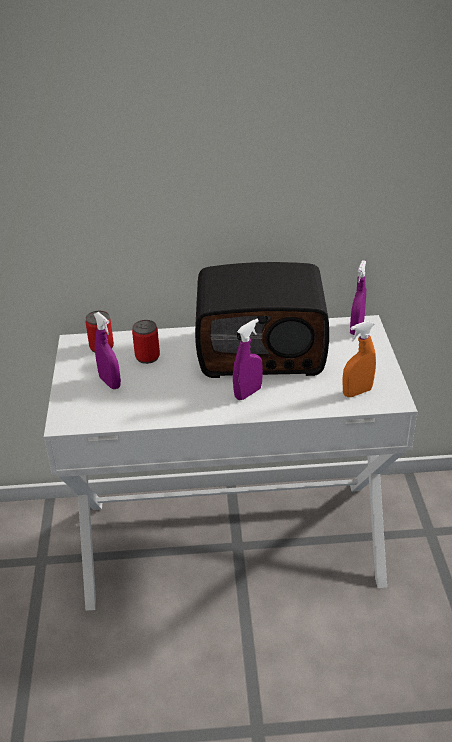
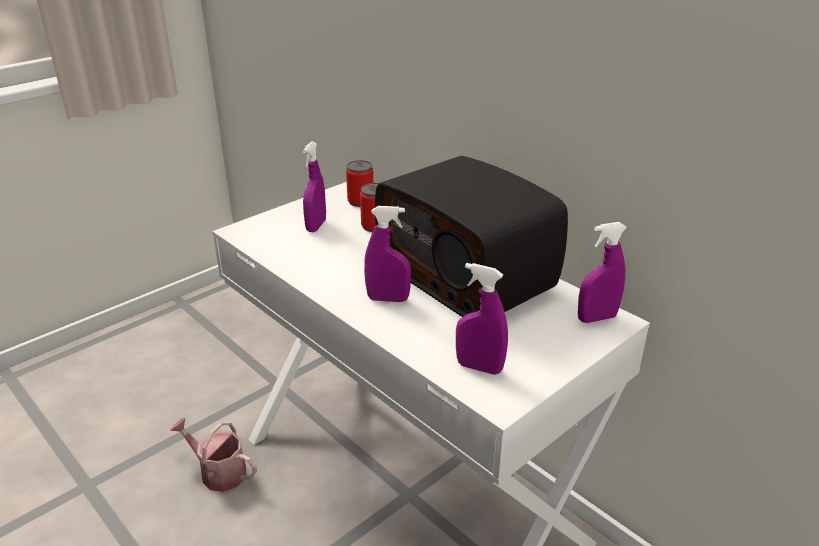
camera: 50 degrees right, 5 degrees down
orange spray bottle [342,321,376,397] -> purple spray bottle [456,263,508,375]
none -> watering can [169,418,257,492]

